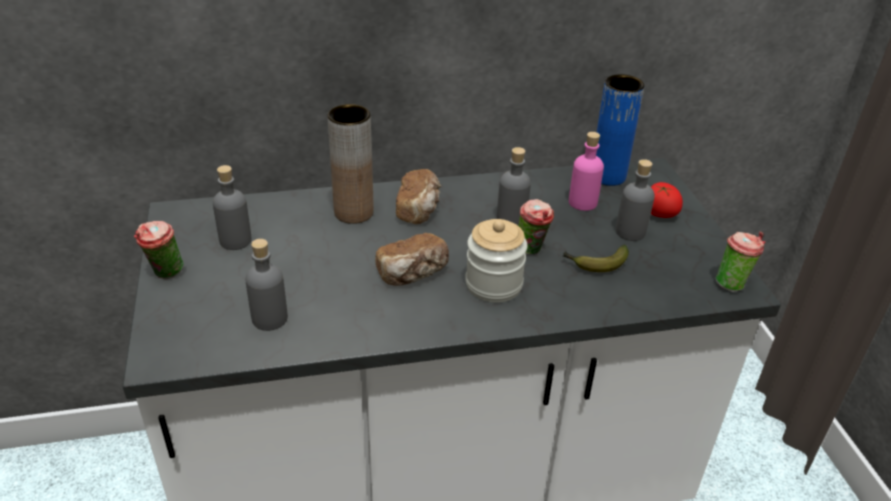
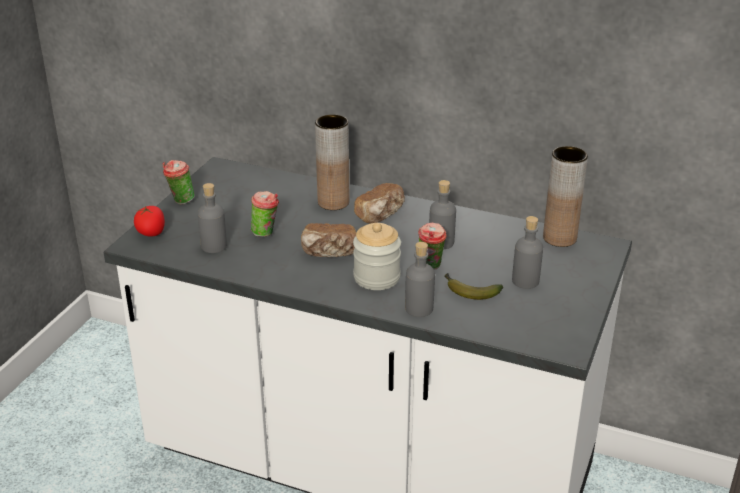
camera: 35 degrees right, 5 degrees down
grey bottle [213,165,252,250] -> grey bottle moved to [405,242,435,317]
pink bottle [569,132,604,211] -> none
blue vase [596,74,645,186] -> brown vase [543,146,588,247]
tomato [651,182,683,218] -> tomato moved to [134,206,165,237]
cup [715,232,765,292] -> cup moved to [251,191,279,237]

